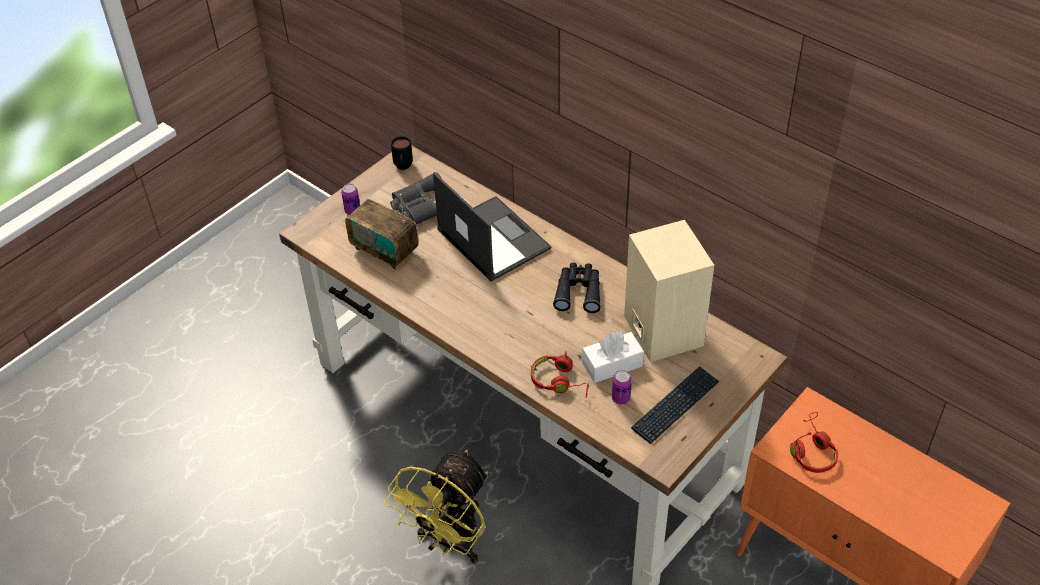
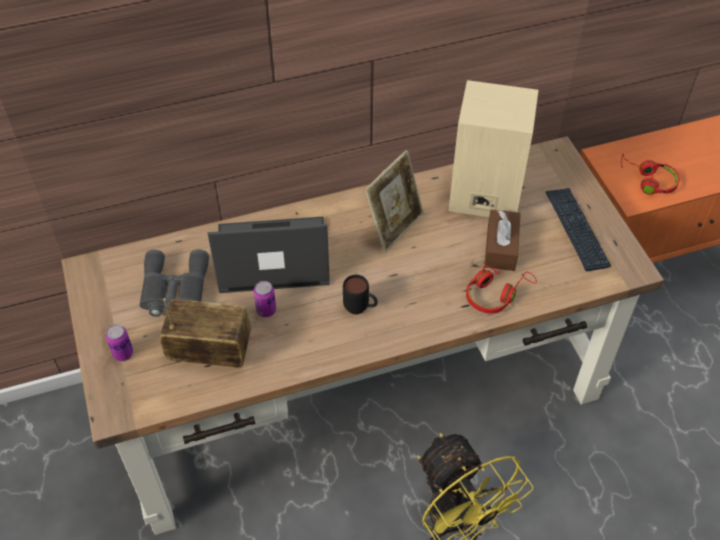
camera: 60 degrees left, 5 degrees up
radio [345,194,419,270] -> radio turned 150 degrees counterclockwise [160,298,251,368]
black mug [391,136,413,170] -> black mug moved to [343,275,378,315]
black binoculars [553,263,601,313] -> picture frame [365,150,424,253]
white tissue box [582,331,644,383] -> brown tissue box [485,210,521,271]
can [612,370,632,404] -> can moved to [253,281,276,317]

